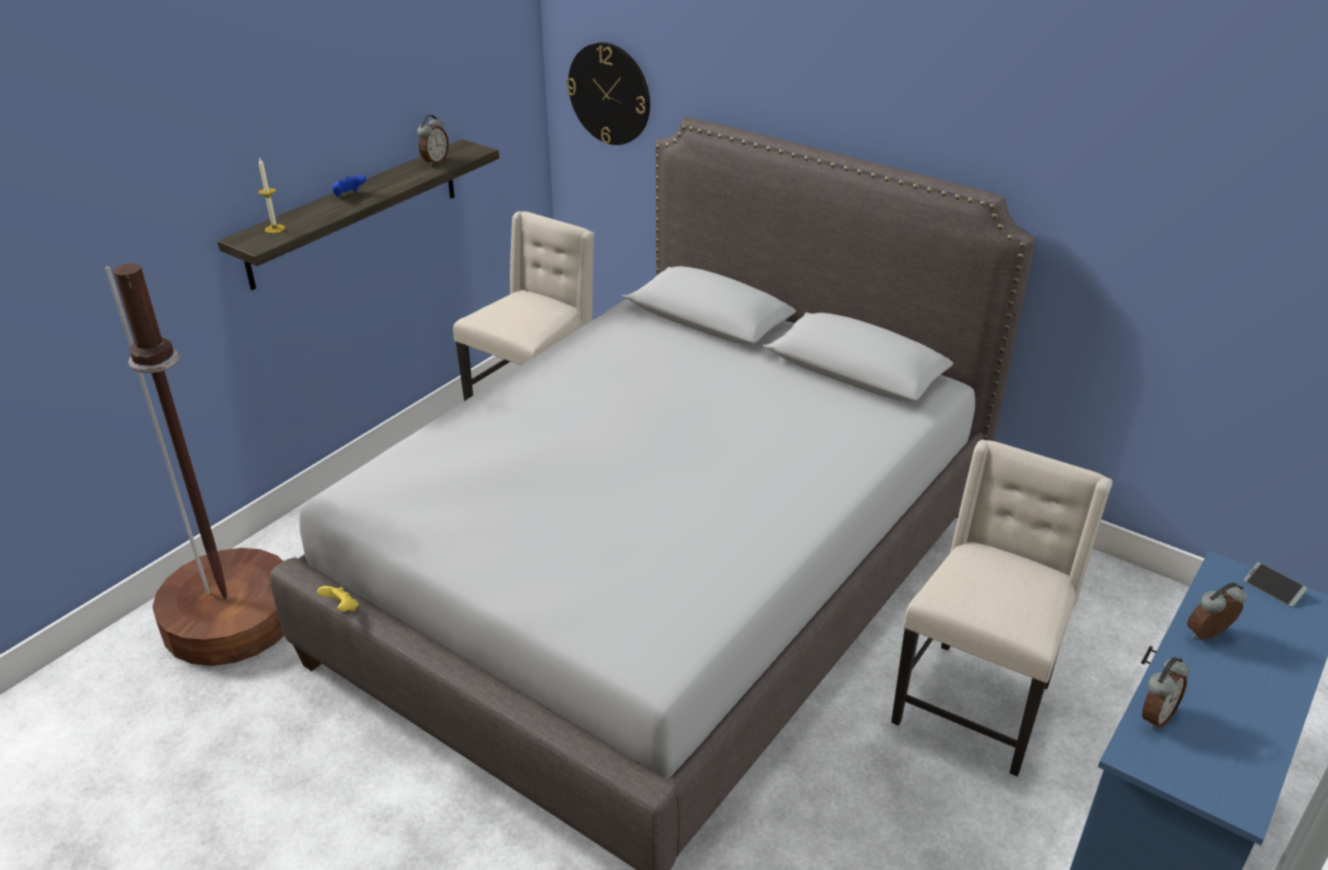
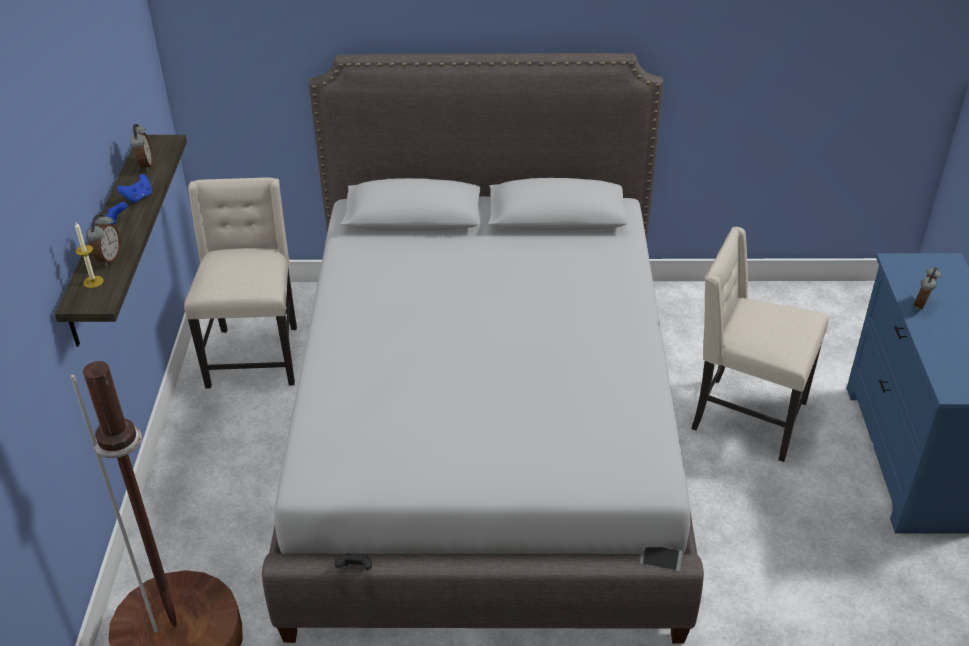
camera: 35 degrees left, 5 degrees up
yellow game controller [317,586,358,612] -> black game controller [335,553,372,570]
wall clock [566,42,650,145] -> none
beige chair [891,440,1112,777] -> beige chair turned 60 degrees counterclockwise [692,227,829,462]
alarm clock [1142,657,1190,729] -> alarm clock moved to [87,214,121,266]
phone [1243,562,1307,607] -> phone moved to [640,547,683,571]
none -> blue game controller [117,174,152,204]

